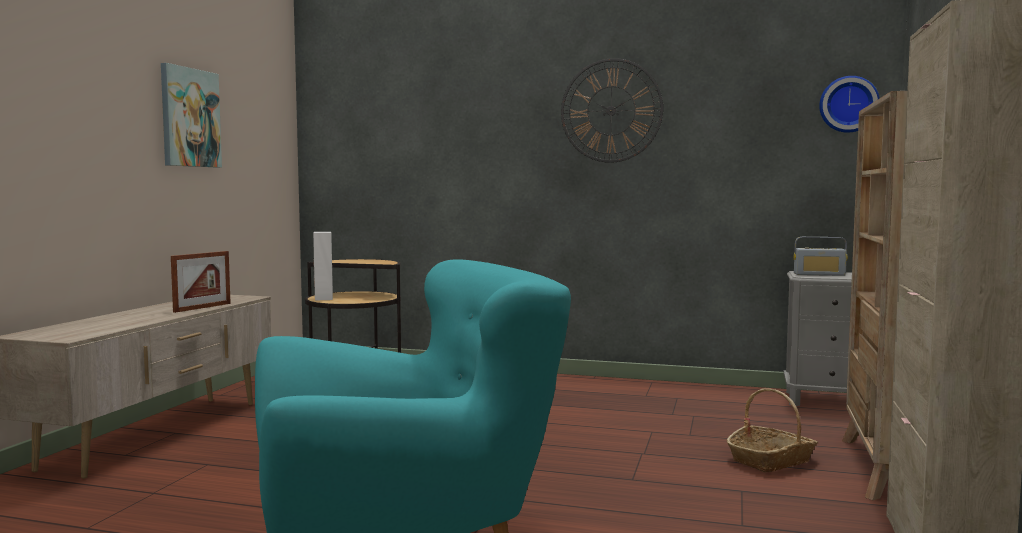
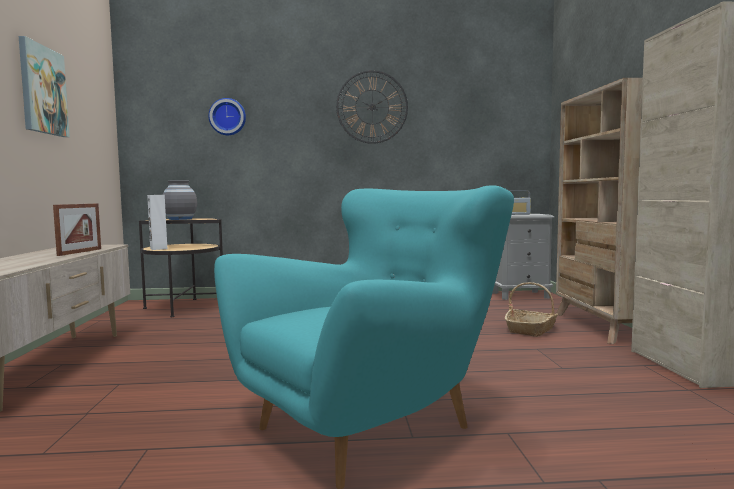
camera: 20 degrees left, 0 degrees up
wall clock [819,76,880,133] -> wall clock moved to [209,98,246,135]
none -> grey vase [163,180,197,220]

